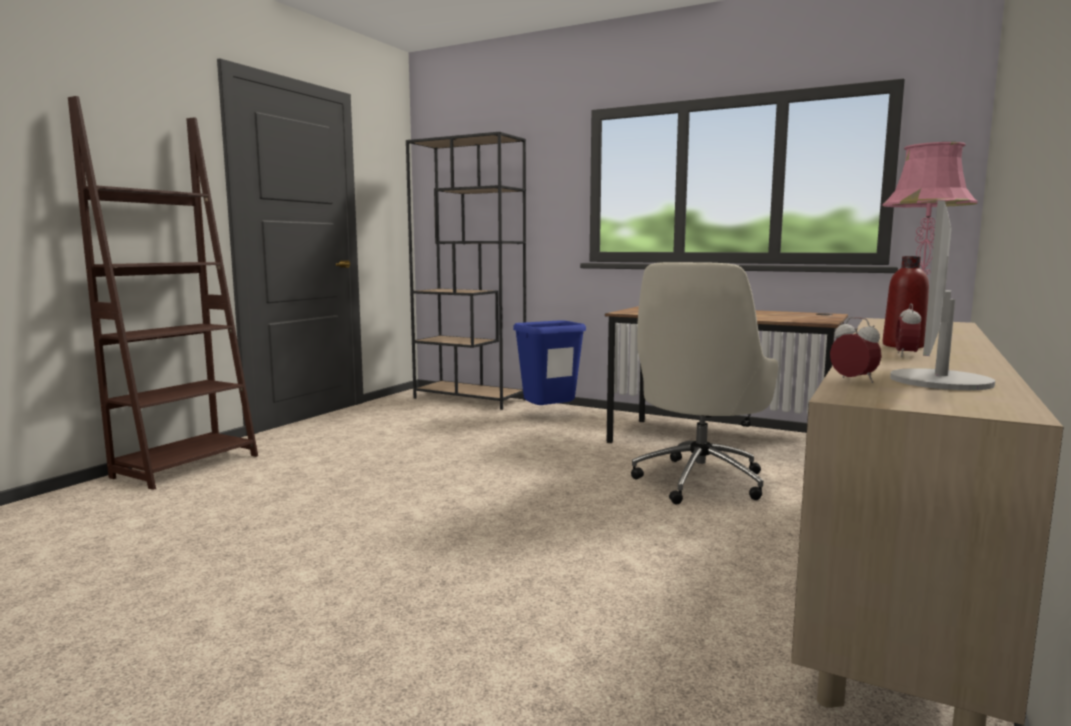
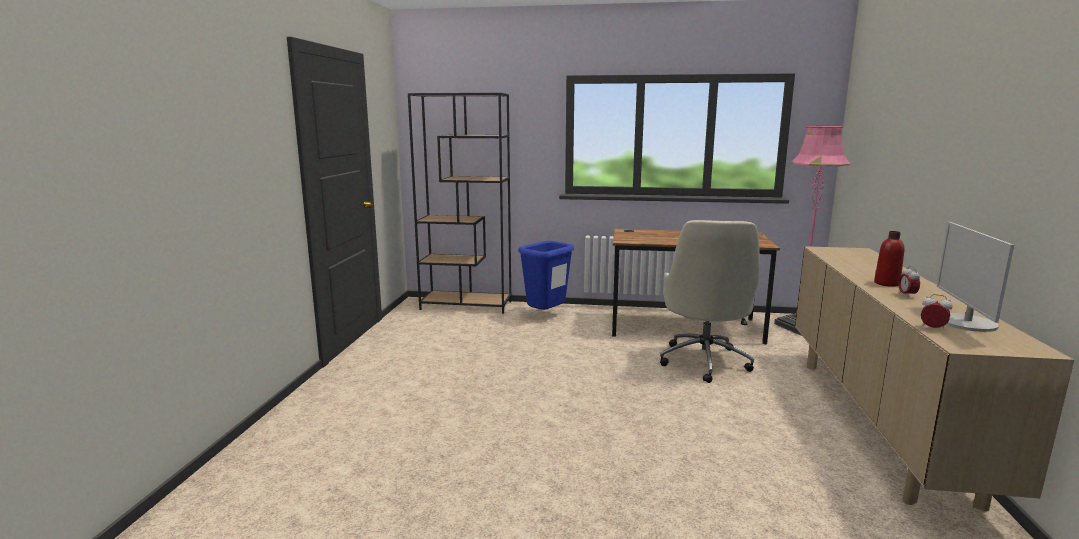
camera: 20 degrees left, 5 degrees up
brown bookcase [68,96,258,490] -> none

